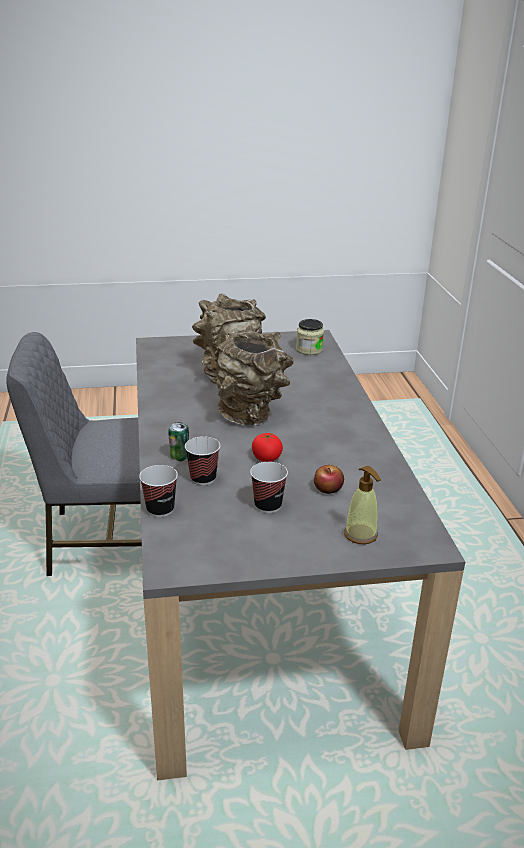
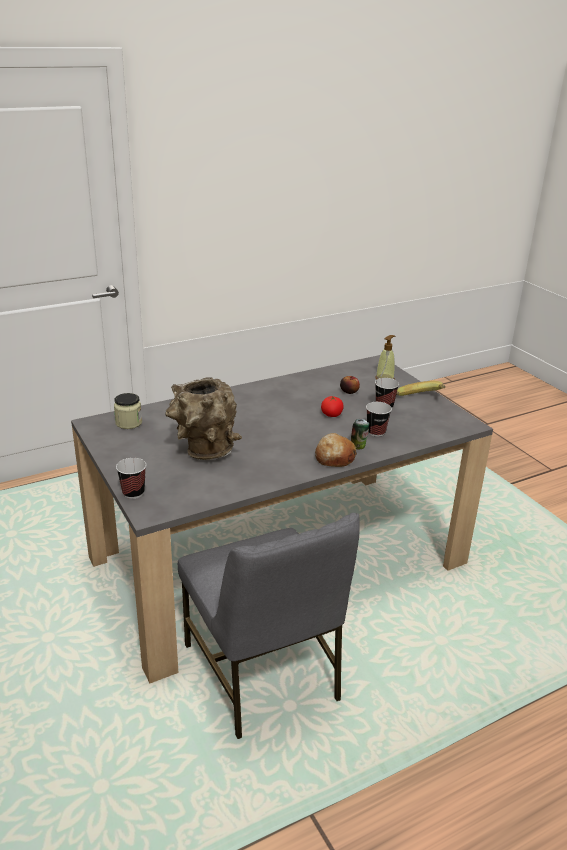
camera: 110 degrees left, 0 degrees up
cup [139,465,178,517] -> cup moved to [116,458,146,499]
brown vase [211,325,294,425] -> none
none -> bread [315,433,357,467]
none -> banana [396,381,446,396]

